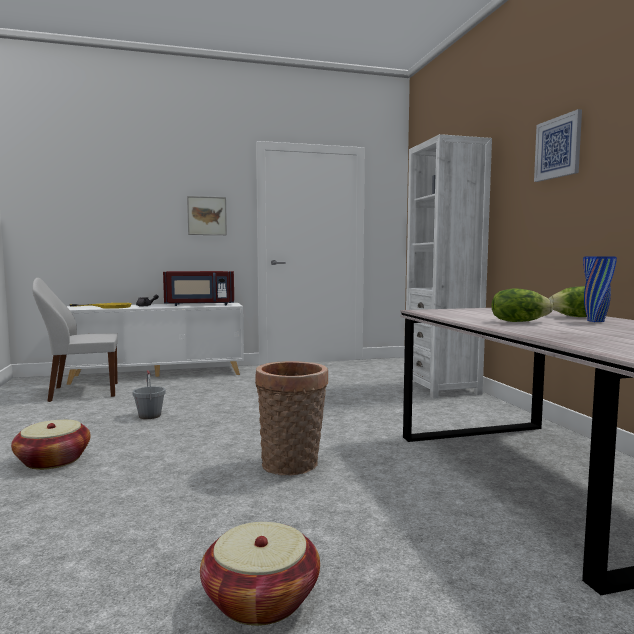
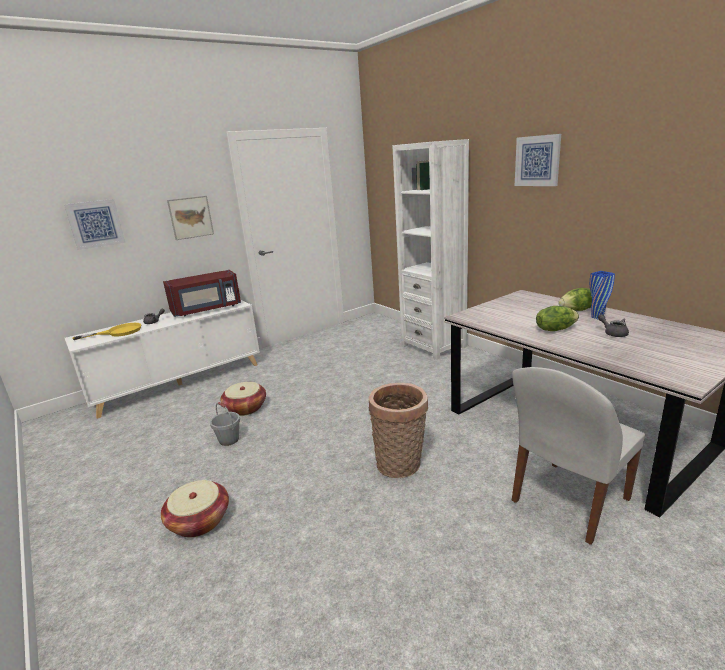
camera: 20 degrees left, 15 degrees up
white chair [32,278,118,402] -> white chair moved to [512,367,645,545]
basket [200,522,320,626] -> basket moved to [221,382,266,416]
none -> picture [64,199,125,250]
none -> grey teapot [598,314,629,337]

